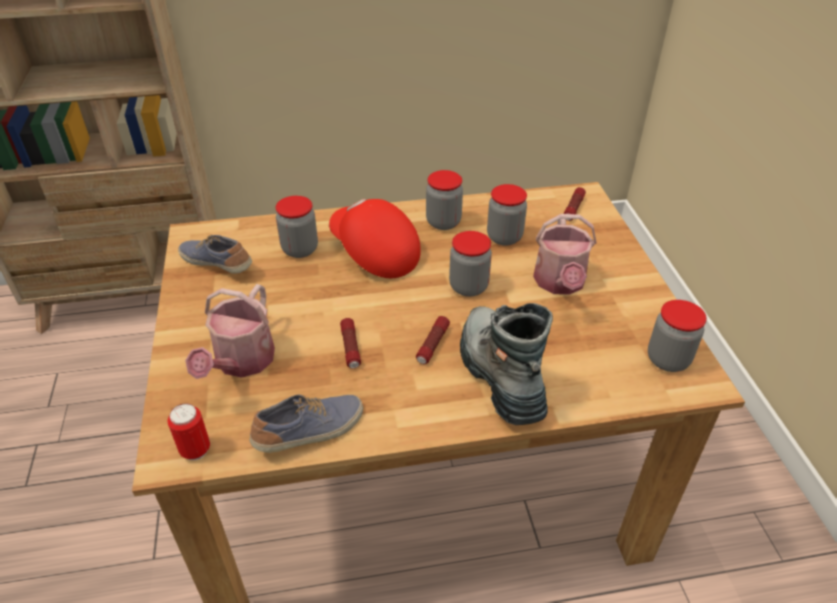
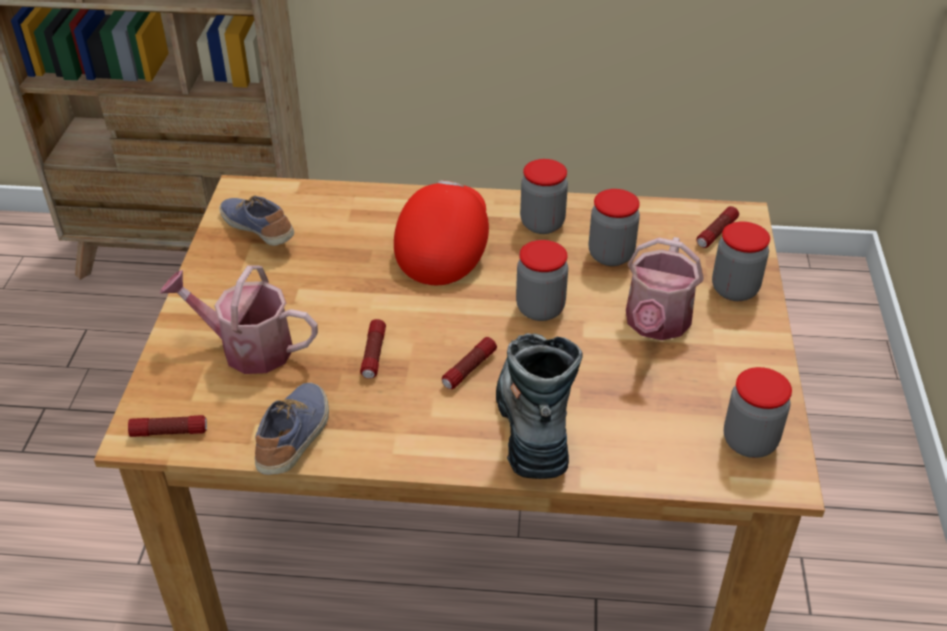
camera: 15 degrees right, 0 degrees up
can [168,403,210,460] -> flashlight [128,415,207,437]
watering can [185,284,275,379] -> watering can turned 75 degrees clockwise [160,265,318,374]
shoe [249,395,363,453] -> shoe turned 60 degrees counterclockwise [255,383,329,475]
jar [276,196,318,258] -> jar moved to [712,221,770,301]
red cap [329,199,421,278] -> red cap turned 45 degrees clockwise [394,181,489,285]

